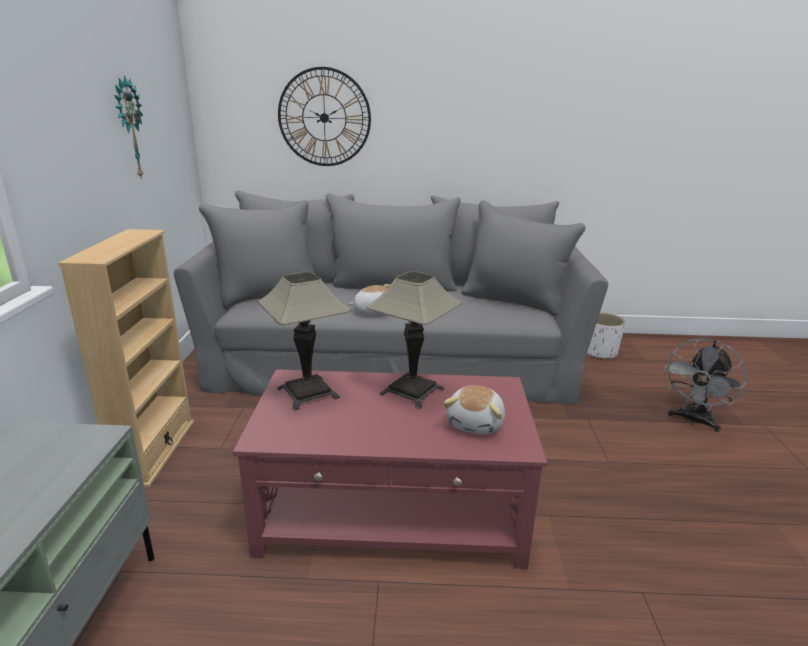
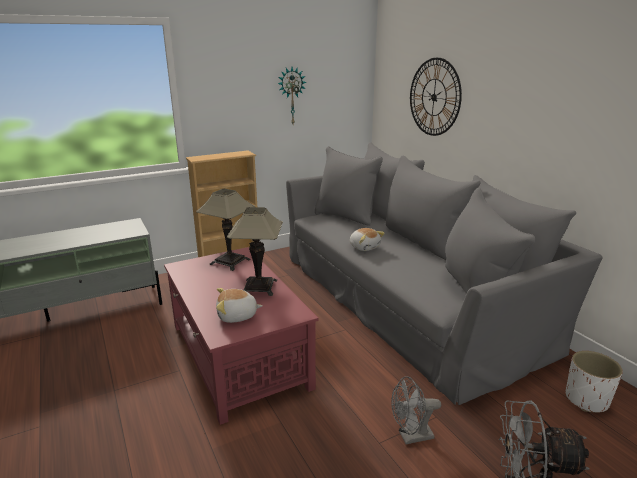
camera: 60 degrees right, 0 degrees up
none -> grey fan [391,376,441,444]

